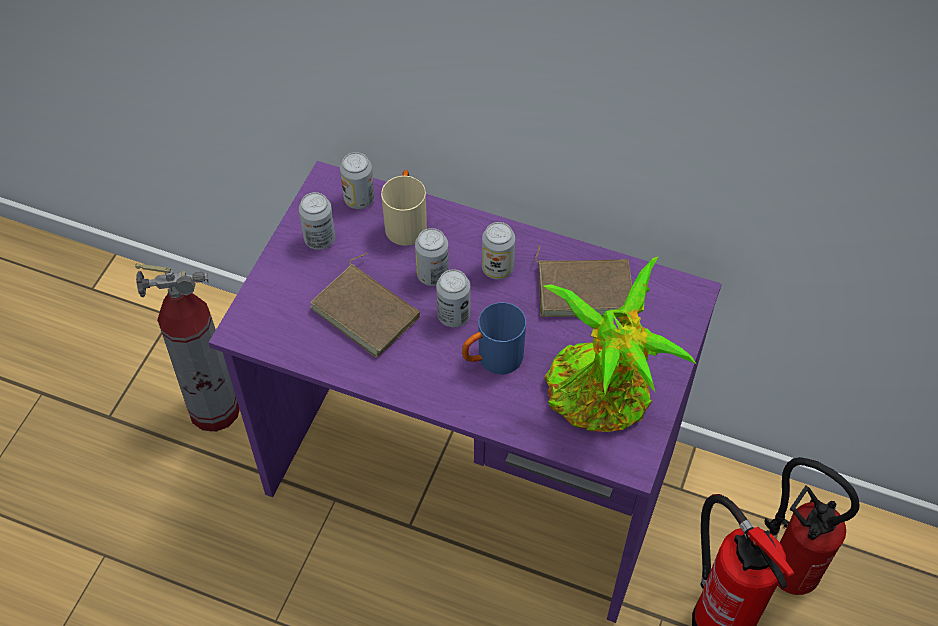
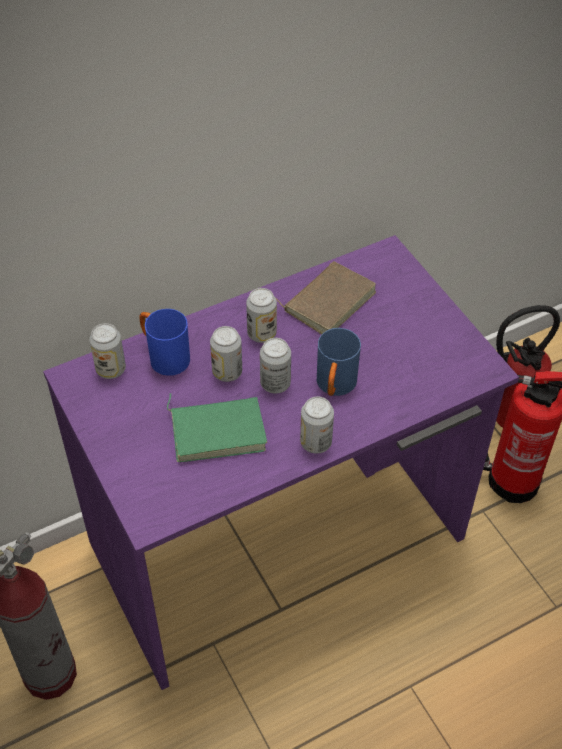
camera: 50 degrees left, 5 degrees down
can [299,192,335,250] -> can moved to [300,397,334,454]
brown book [310,253,420,358] -> green book [167,394,267,462]
beige mug [381,170,427,246] -> blue mug [139,309,190,376]
potted plant [544,256,696,432] -> none

